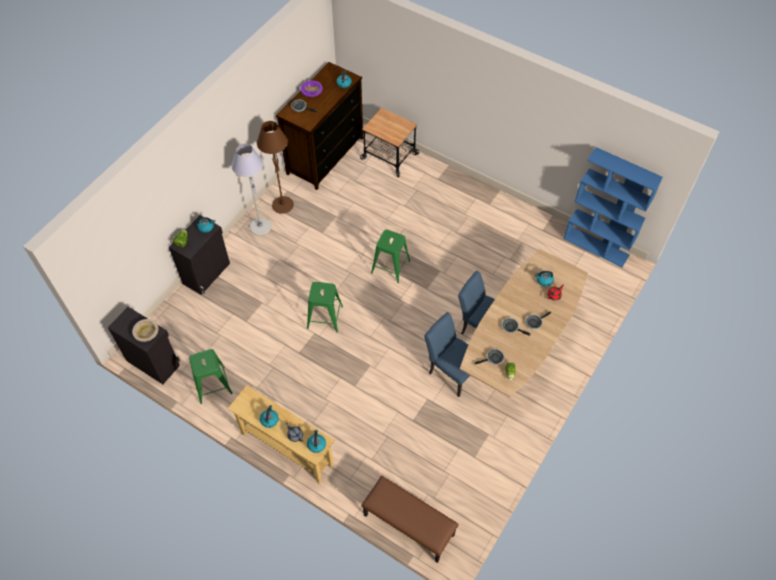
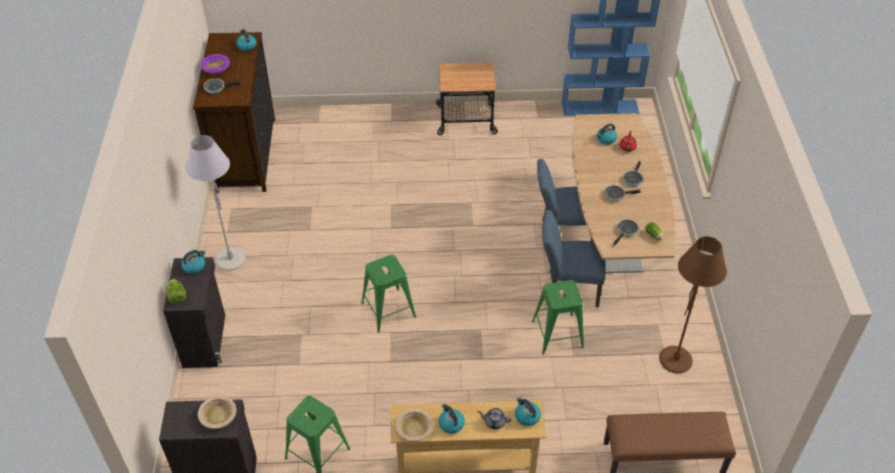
camera: 35 degrees left, 10 degrees down
brown floor lamp [257,121,294,214] -> brown floor lamp moved to [659,236,727,373]
cart [360,108,419,177] -> cart moved to [436,62,498,136]
green stool [371,229,410,283] -> green stool moved to [532,280,584,354]
none -> beige bowl [395,408,433,442]

